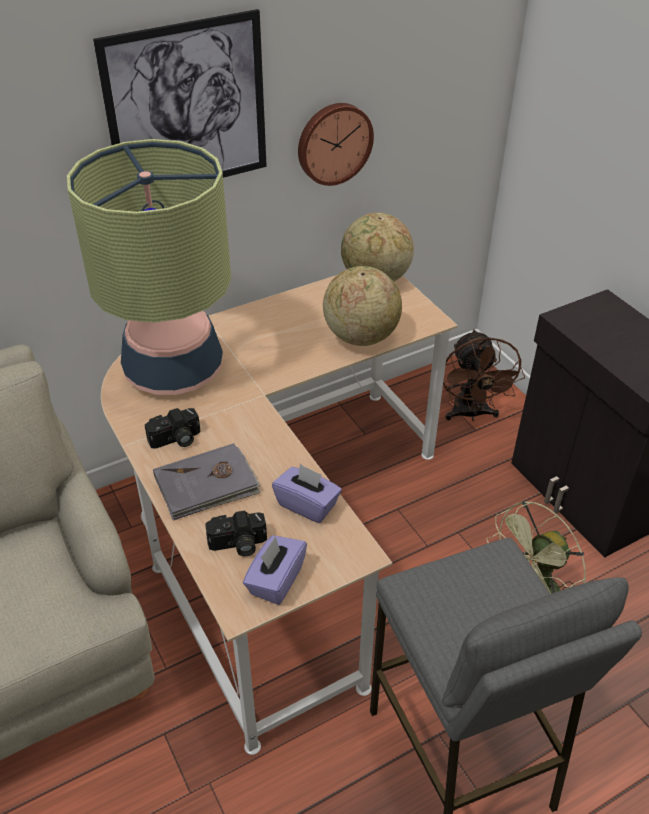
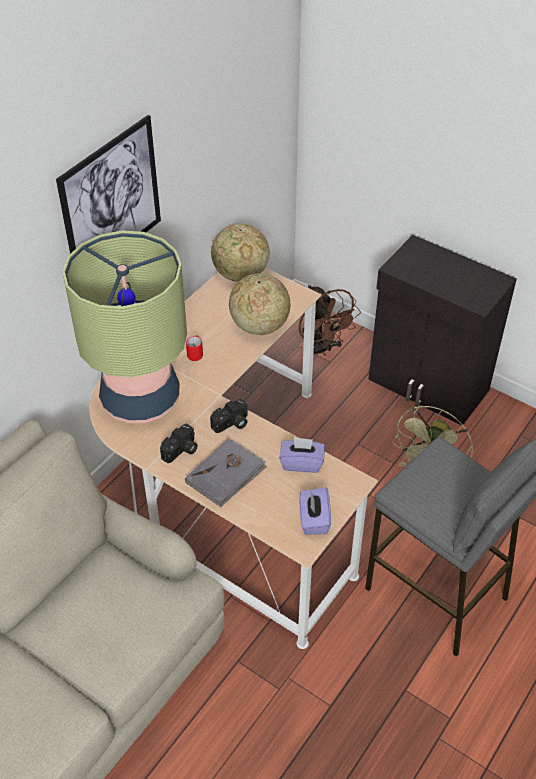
camera: 25 degrees left, 5 degrees up
camera [205,511,267,557] -> camera moved to [210,399,248,433]
wall clock [298,103,374,186] -> none
none -> red mug [186,336,203,361]

